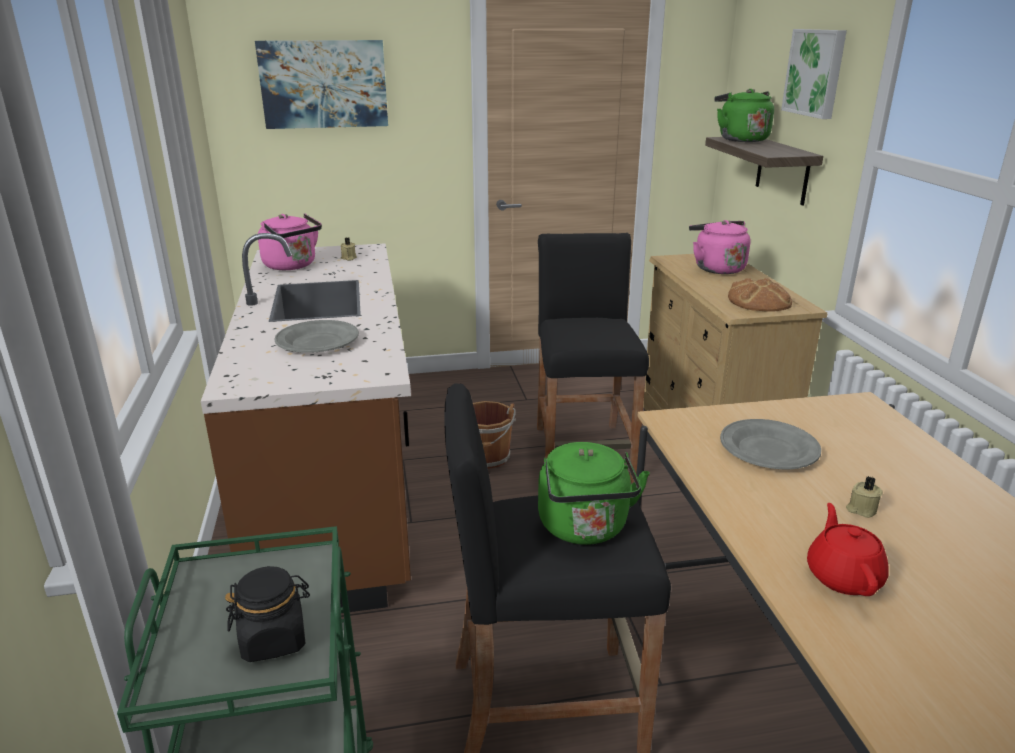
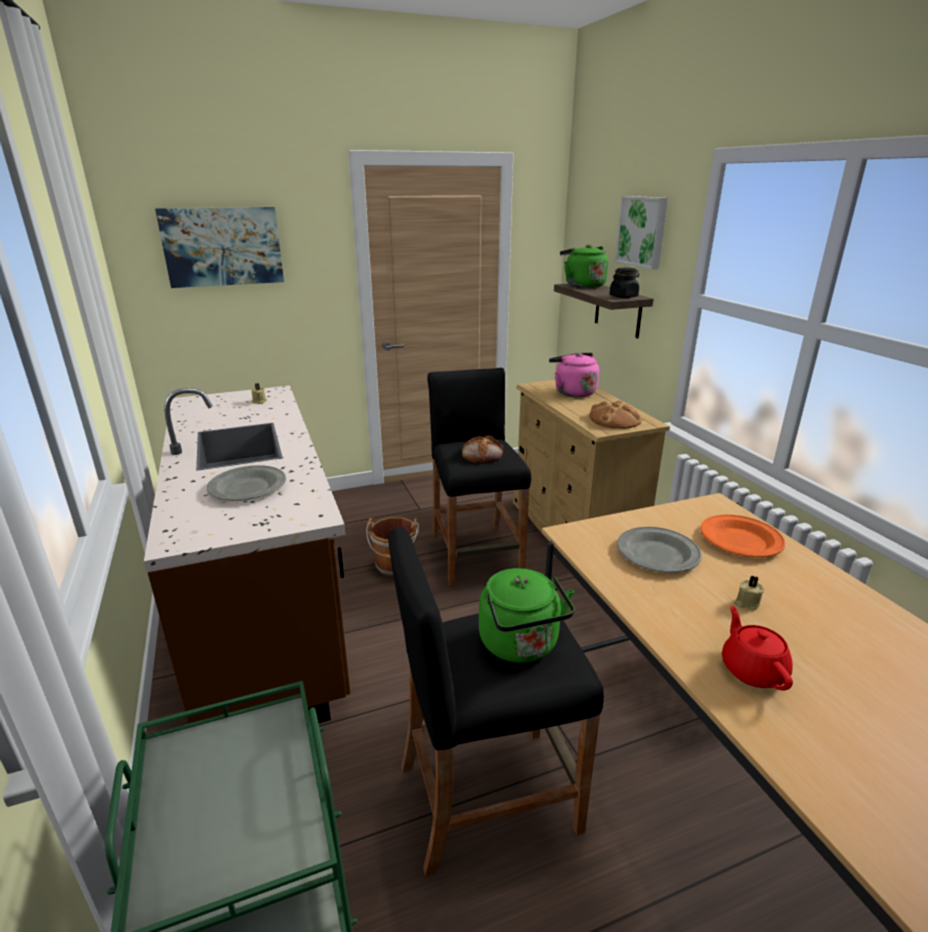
camera: 10 degrees left, 0 degrees up
black jar [225,566,310,662] -> black jar moved to [610,268,639,298]
pink kettle [258,214,322,270] -> none
none -> bread [462,435,503,463]
none -> orange plate [700,515,785,557]

